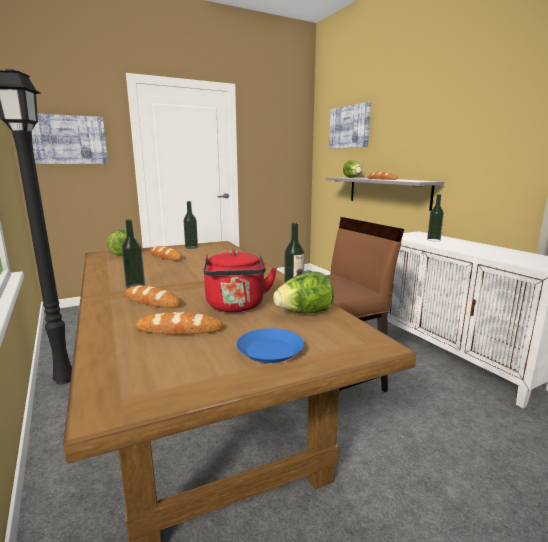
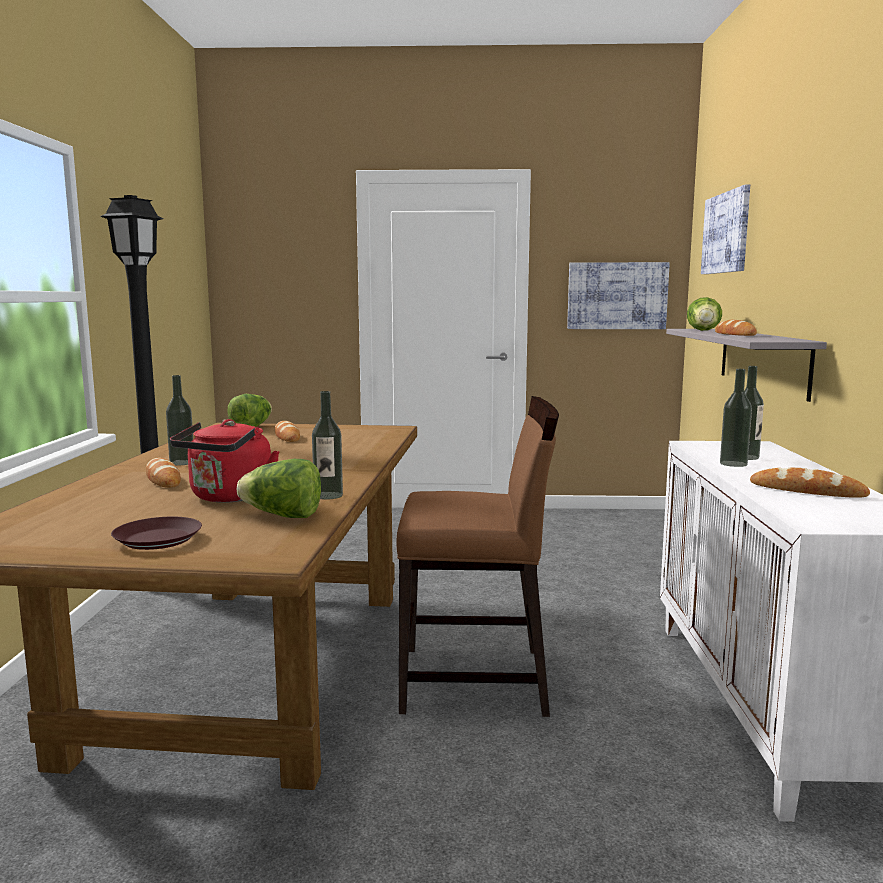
camera: 30 degrees right, 5 degrees down
picture [32,114,108,164] -> picture moved to [567,262,670,329]
bread [135,312,224,334] -> bread moved to [750,468,870,498]
bottle [184,201,198,249] -> bottle moved to [720,369,752,467]
blue plate [236,328,304,363] -> brown plate [111,517,202,550]

